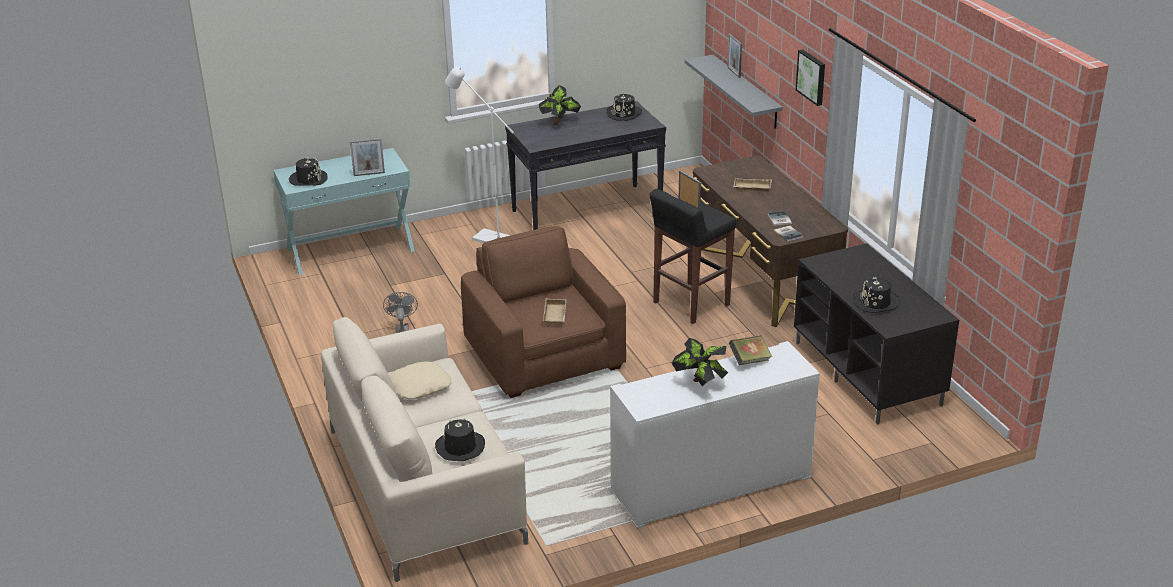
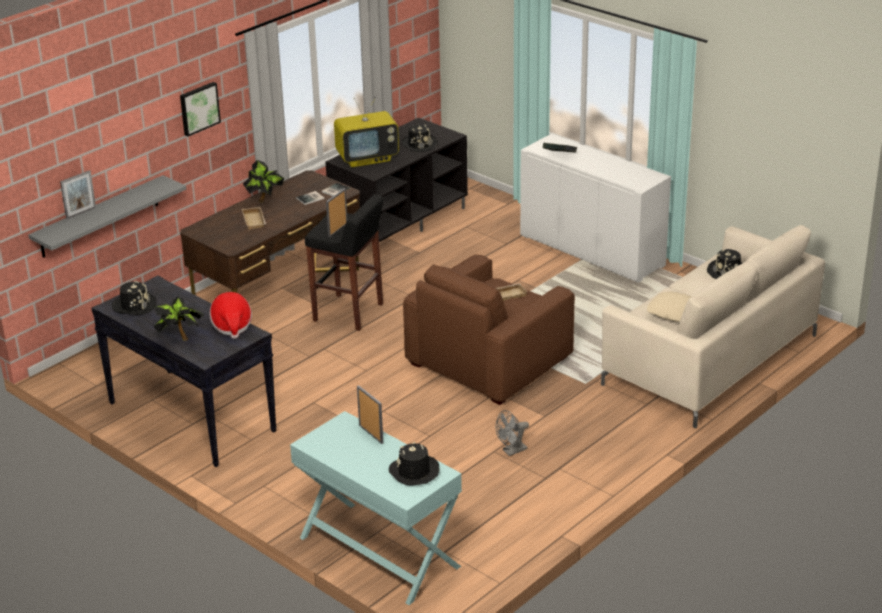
camera: 115 degrees left, 0 degrees up
white floor lamp [445,67,514,243] -> none
potted plant [672,338,728,386] -> potted plant moved to [243,160,284,203]
none -> hat [209,292,252,339]
none -> television [334,95,399,167]

